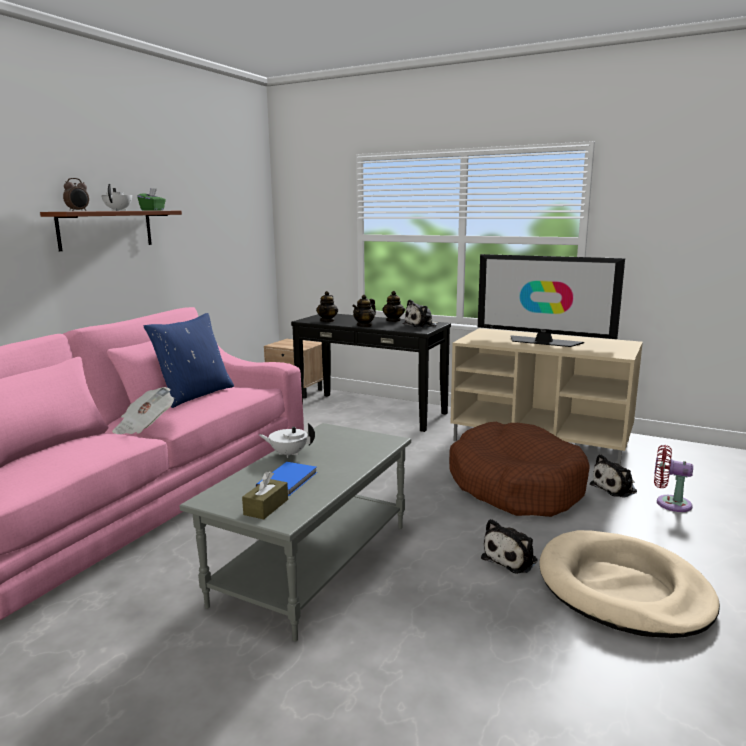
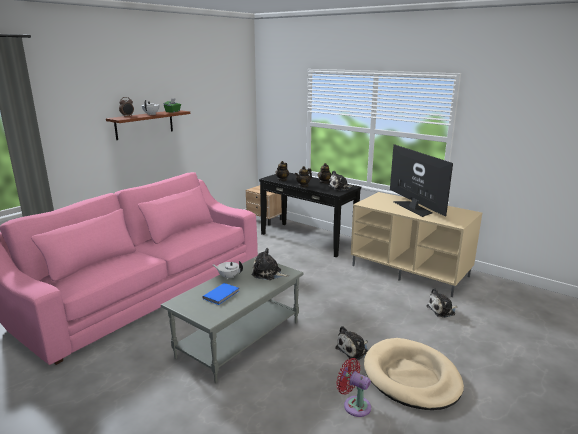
camera: 10 degrees right, 5 degrees up
newspaper [112,387,174,434] -> none
blue pillow [144,313,234,408] -> none
brown tissue box [242,471,288,519] -> none
brown dog bed [449,422,590,517] -> none
television [478,254,625,347] -> television turned 150 degrees counterclockwise [390,144,453,217]
red fan [654,445,693,512] -> red fan moved to [336,358,371,417]
none -> plush toy [252,248,289,280]

